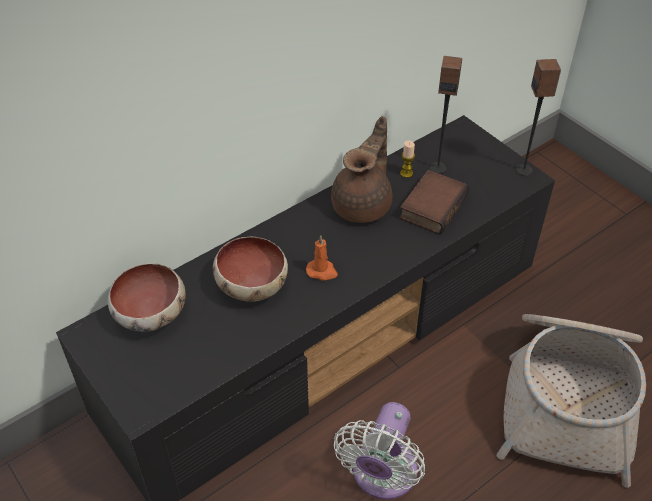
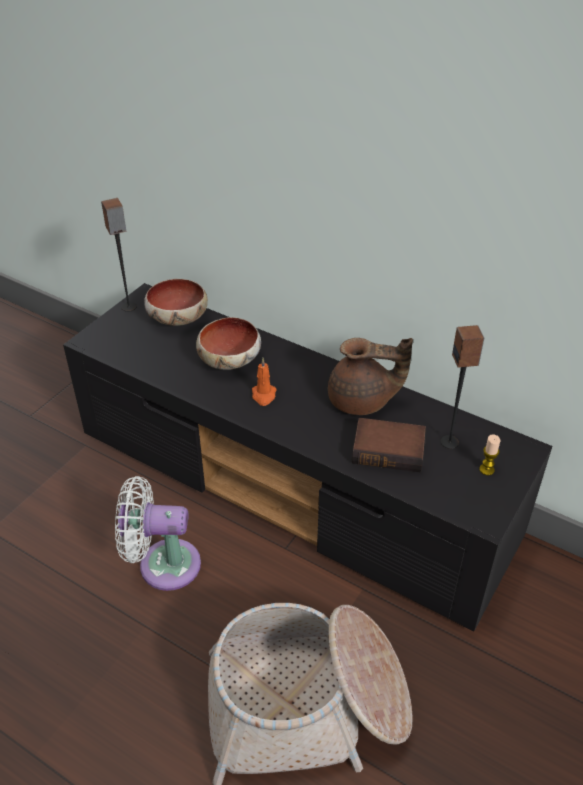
camera: 70 degrees right, 5 degrees down
candle [400,141,415,178] -> candle moved to [479,434,500,475]
speaker [516,59,561,176] -> speaker moved to [101,198,137,312]

